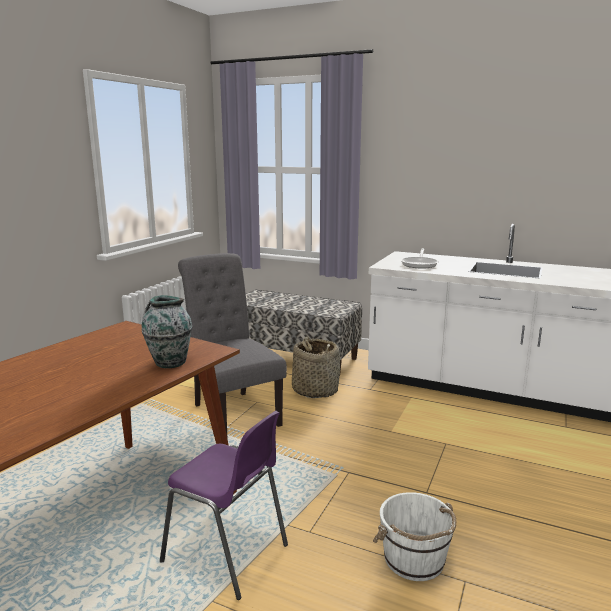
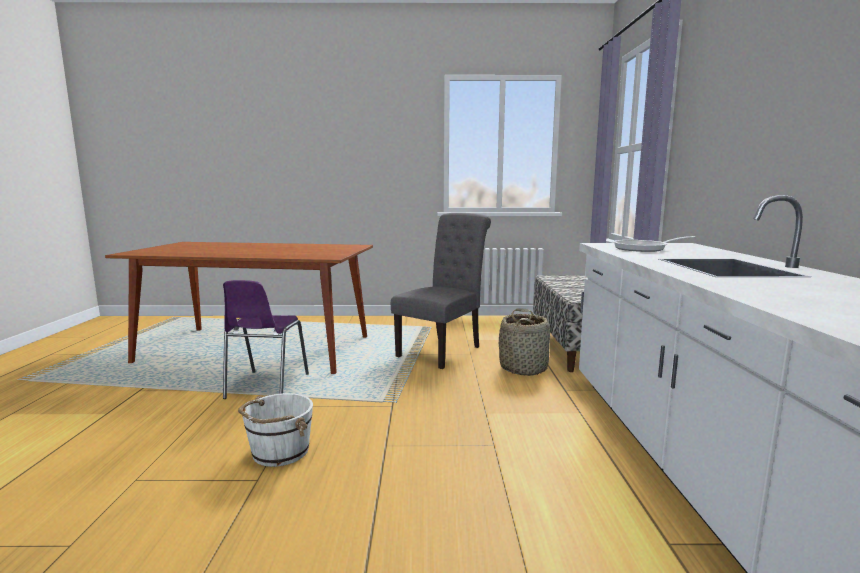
camera: 65 degrees right, 5 degrees down
vase [142,295,192,368] -> none

